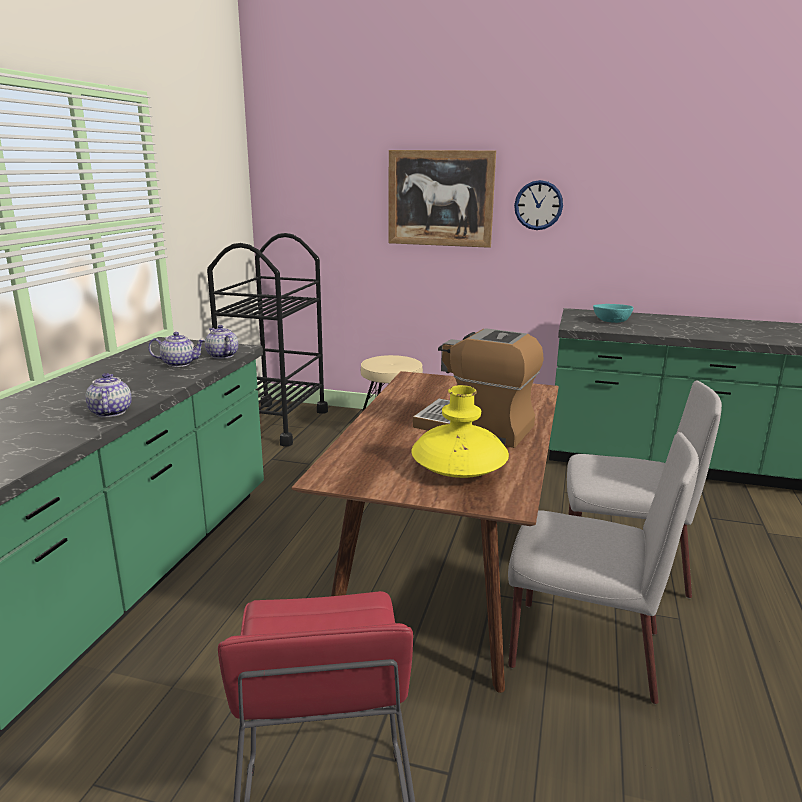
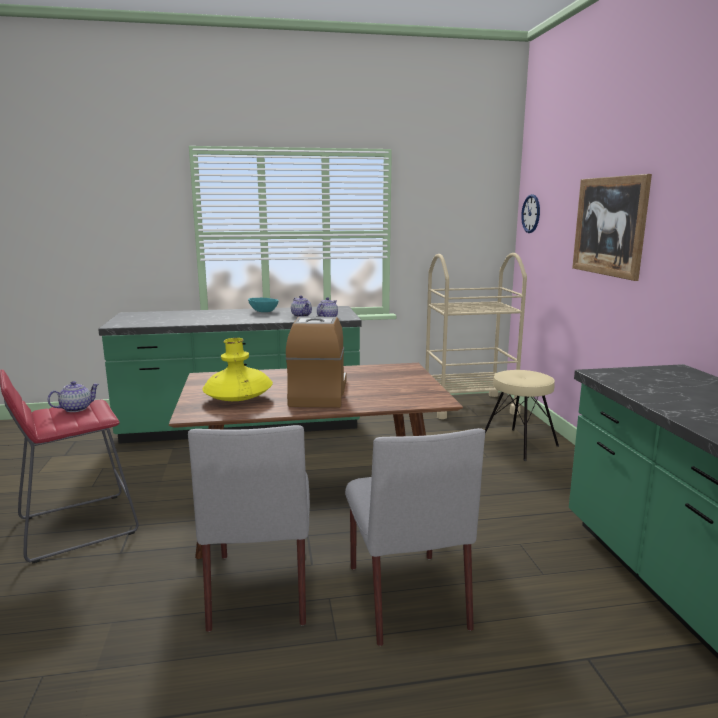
camera: 65 degrees right, 5 degrees down
teapot [86,373,132,417] -> teapot moved to [48,381,99,412]
black cart [207,233,328,447] -> beige cart [425,253,527,419]
wall clock [514,180,563,230] -> wall clock moved to [521,194,540,233]
turquoise bowl [593,304,633,323] -> turquoise bowl moved to [248,298,279,312]

